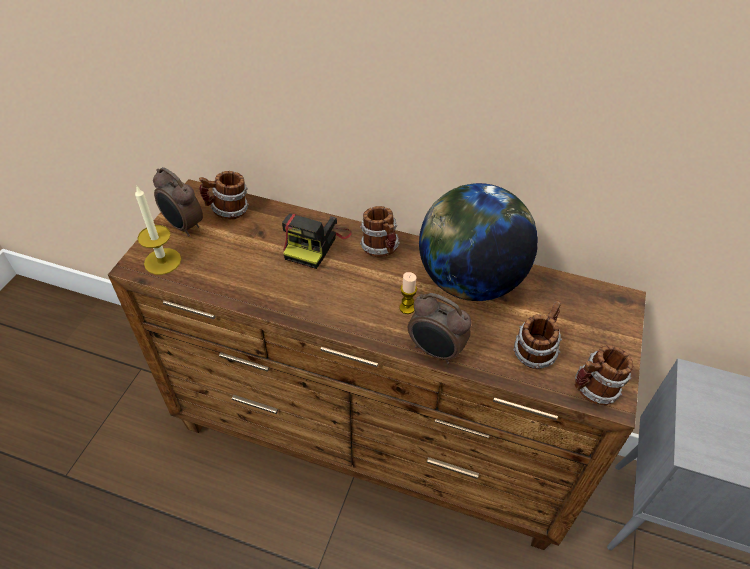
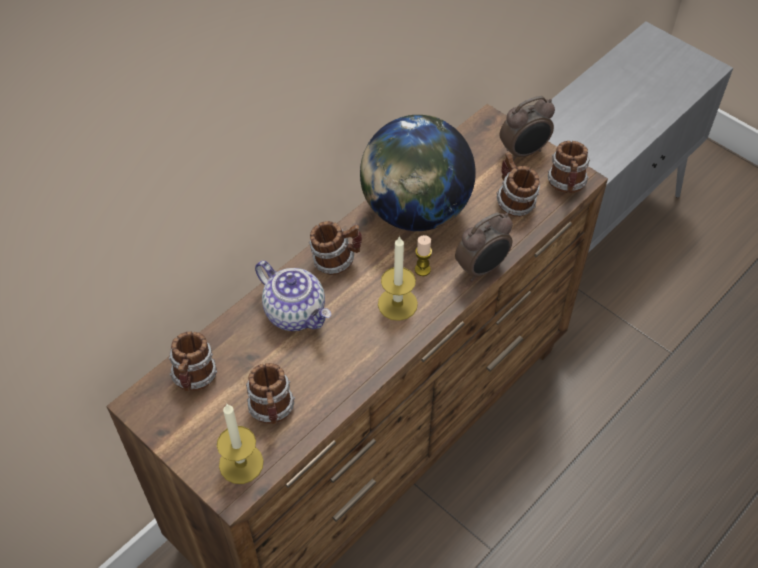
camera: 65 degrees left, 5 degrees up
alarm clock [153,167,203,236] -> alarm clock moved to [500,96,555,161]
camera [282,214,352,269] -> teapot [255,261,331,331]
none -> mug [246,363,295,424]
none -> candle [378,236,418,321]

